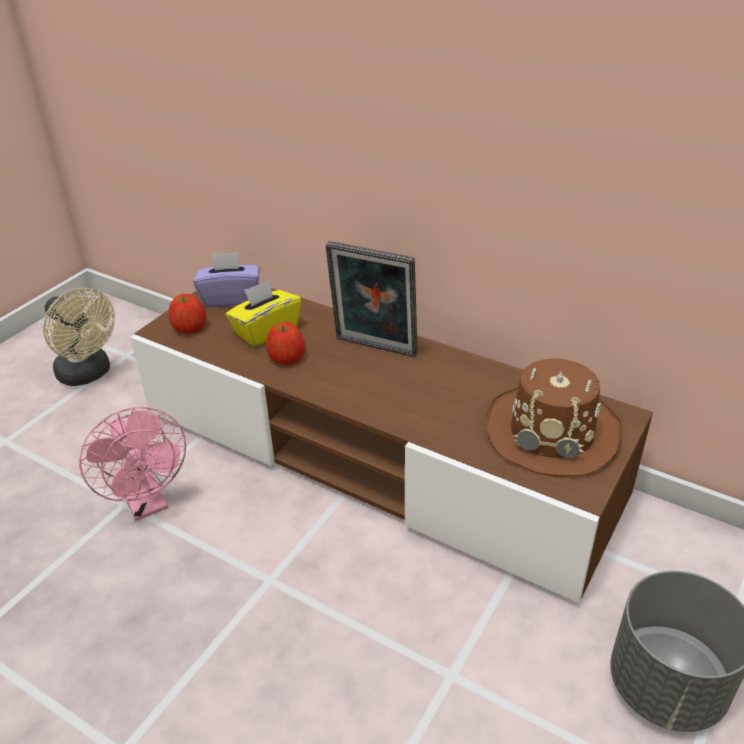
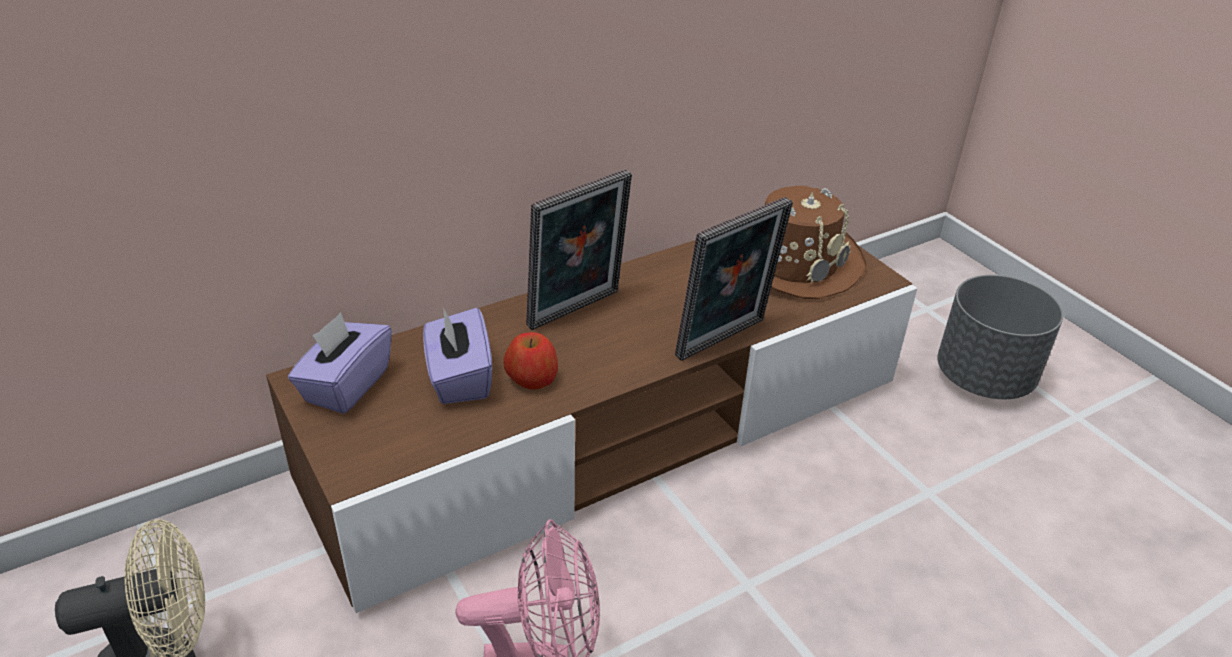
camera: 65 degrees left, 0 degrees up
apple [169,294,207,334] -> none
yellow tissue box [226,280,301,347] -> purple tissue box [423,308,492,404]
none -> picture frame [675,197,793,361]

